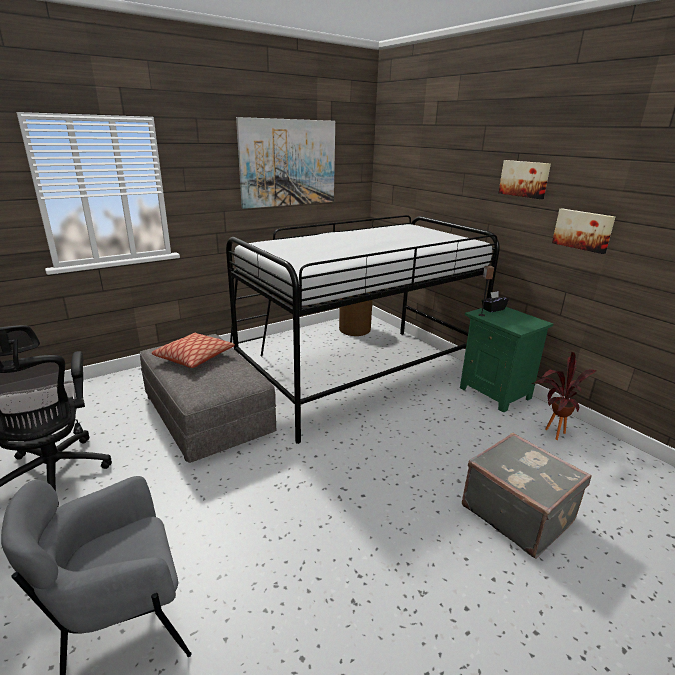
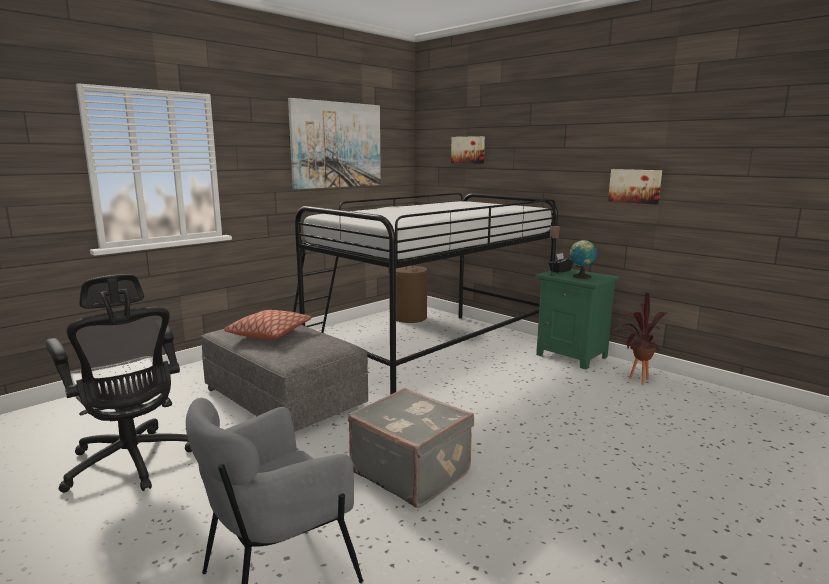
camera: 10 degrees left, 10 degrees down
grey suitcase [462,433,592,558] -> grey suitcase moved to [348,388,474,508]
picture [499,160,551,199] -> picture moved to [451,136,485,164]
none -> globe [569,240,597,279]

